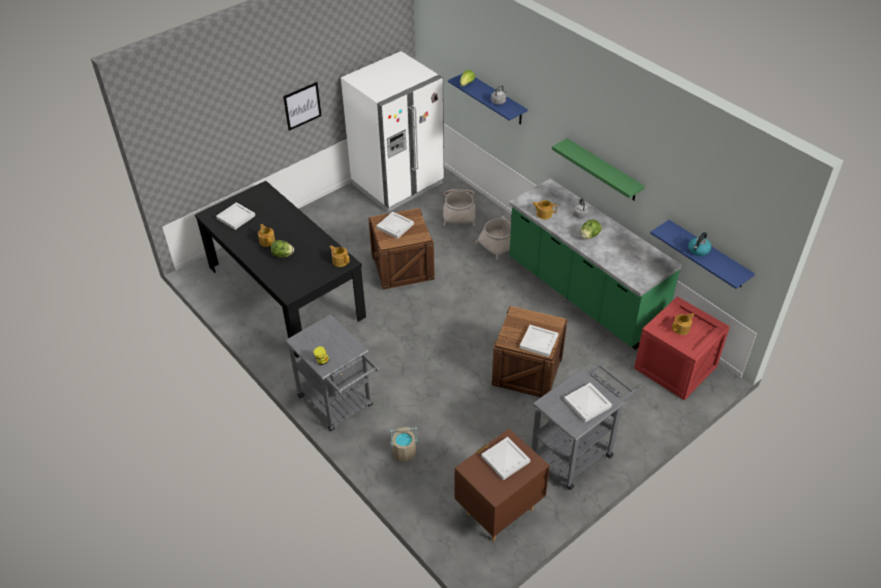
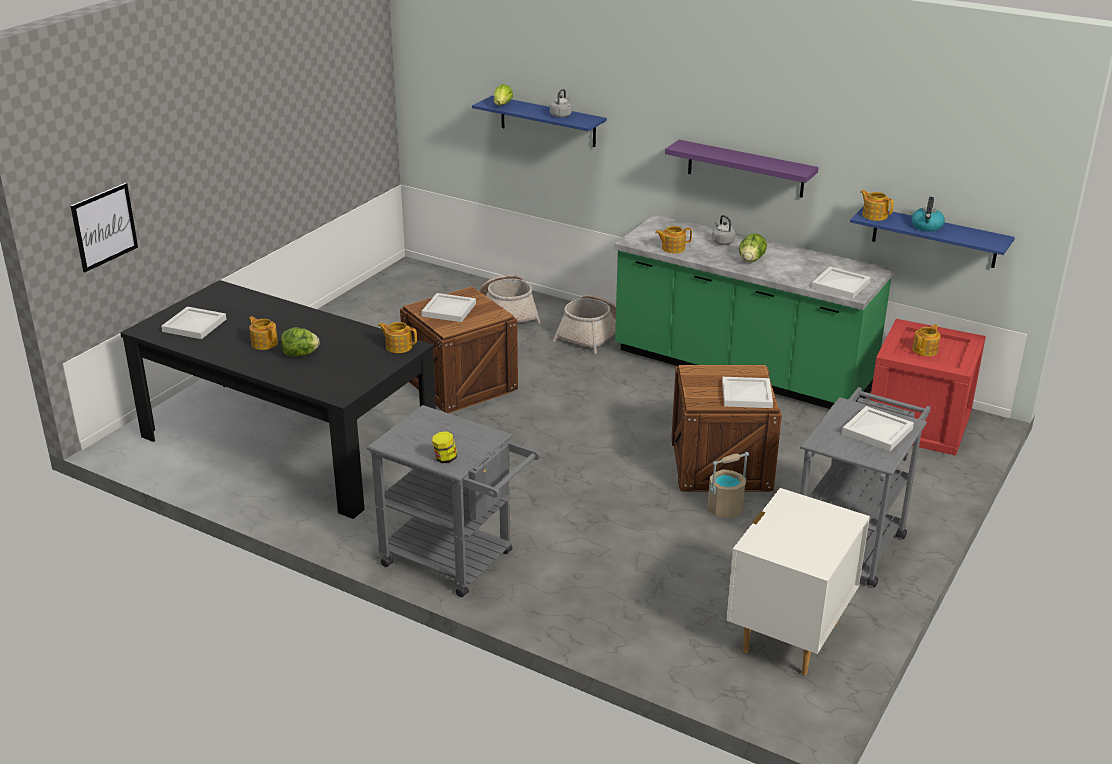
camera: 20 degrees left, 15 degrees down
picture [283,82,322,131] -> picture moved to [71,183,138,272]
white fridge [341,51,444,212] -> none
beige bucket [389,427,418,462] -> beige bucket moved to [708,452,749,518]
brown nightstand [454,429,550,541] -> white nightstand [727,488,870,676]
white tray [481,437,530,480] -> white tray moved to [811,267,871,299]
green shelf [552,138,645,201] -> purple shelf [665,140,819,198]
none -> teapot [860,190,894,221]

